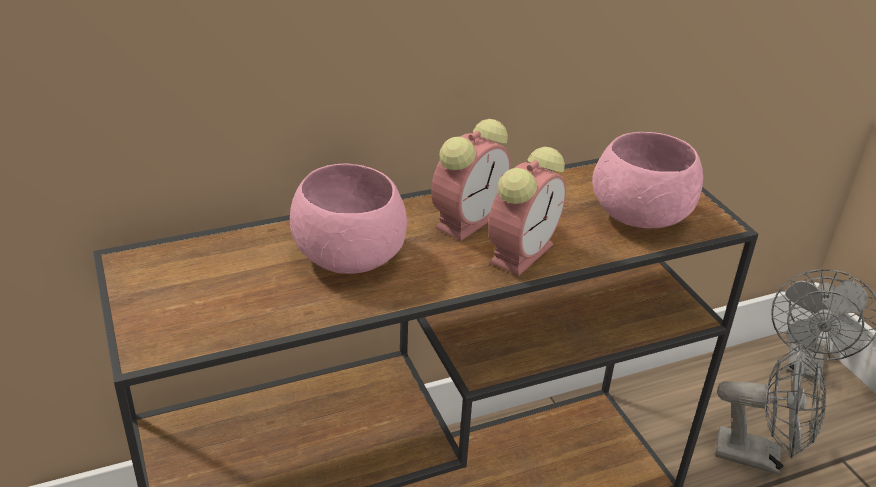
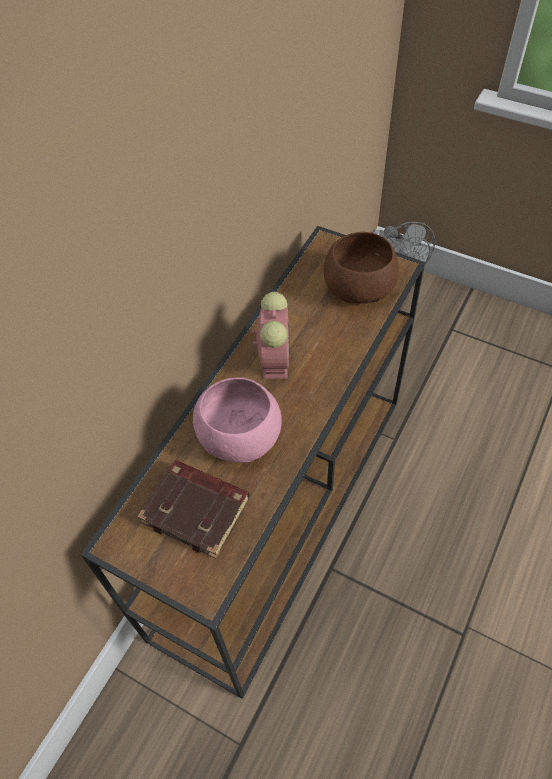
camera: 35 degrees left, 20 degrees up
alarm clock [488,147,566,276] -> none
pink bowl [592,132,703,228] -> brown bowl [324,232,399,304]
grey fan [715,344,826,475] -> none
none -> brown book [138,460,249,559]

